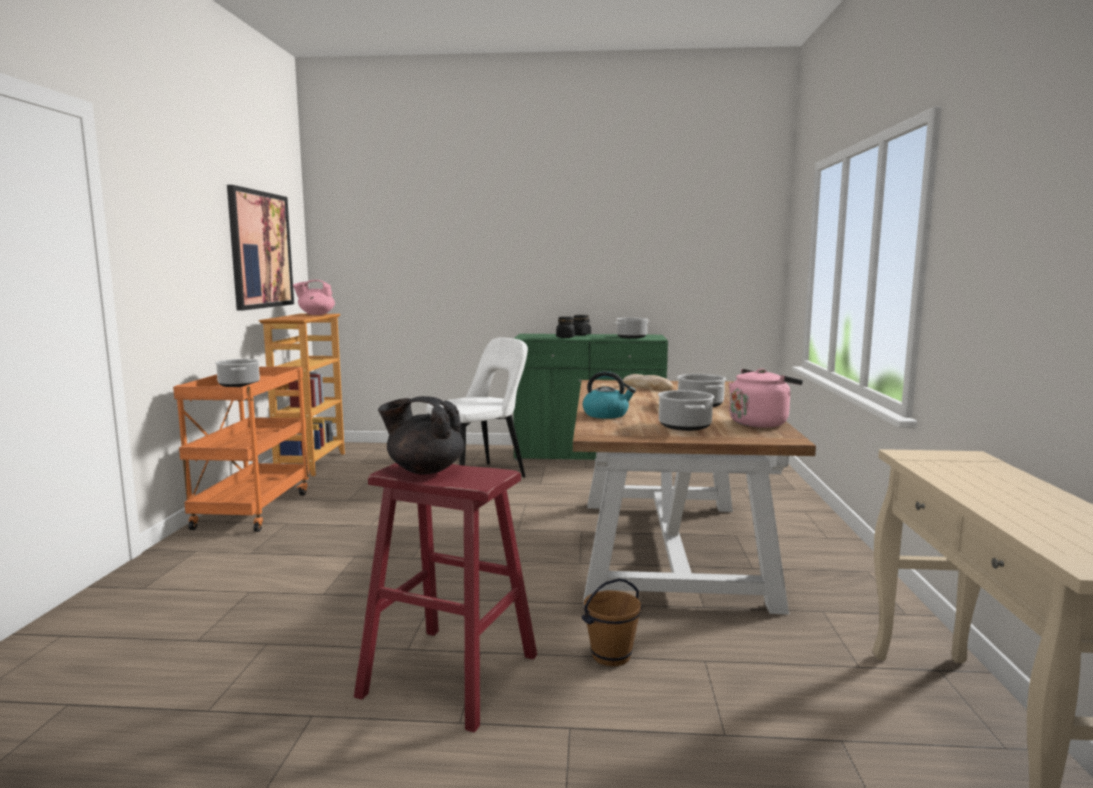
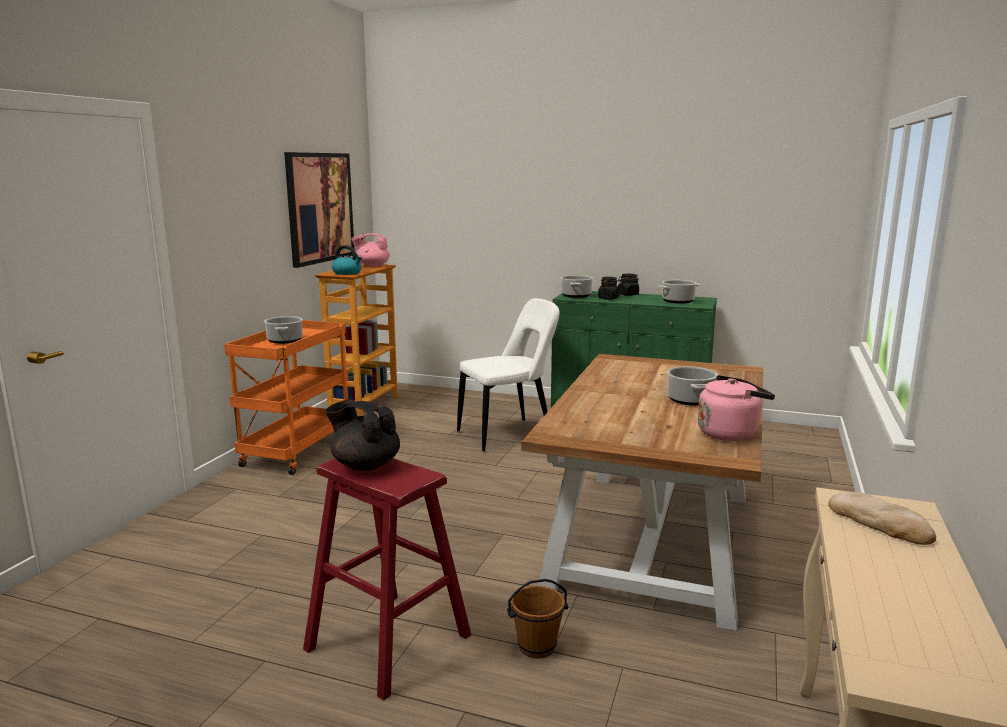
camera: 15 degrees right, 5 degrees up
kettle [583,371,636,419] -> kettle moved to [332,245,362,275]
bread [623,374,674,391] -> bread moved to [828,492,936,545]
cooking pot [658,390,714,431] -> cooking pot moved to [561,275,593,298]

